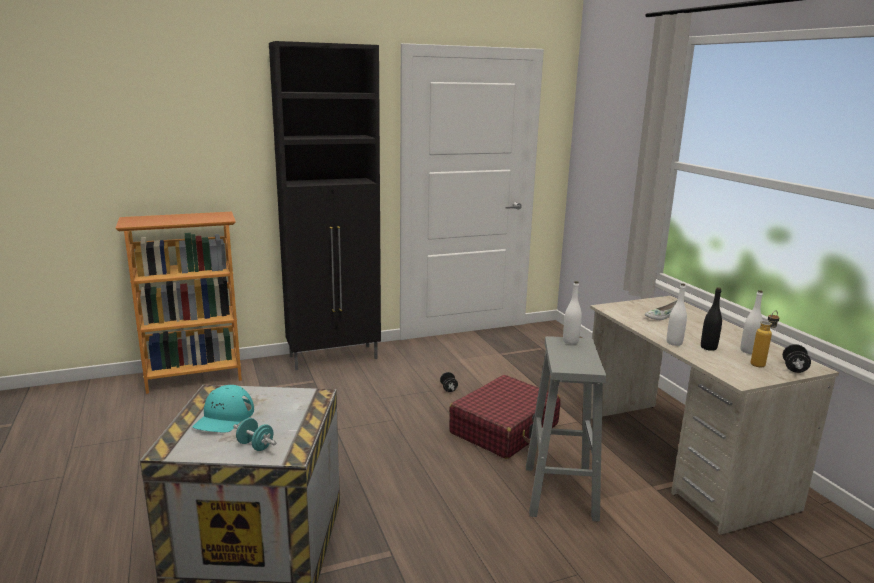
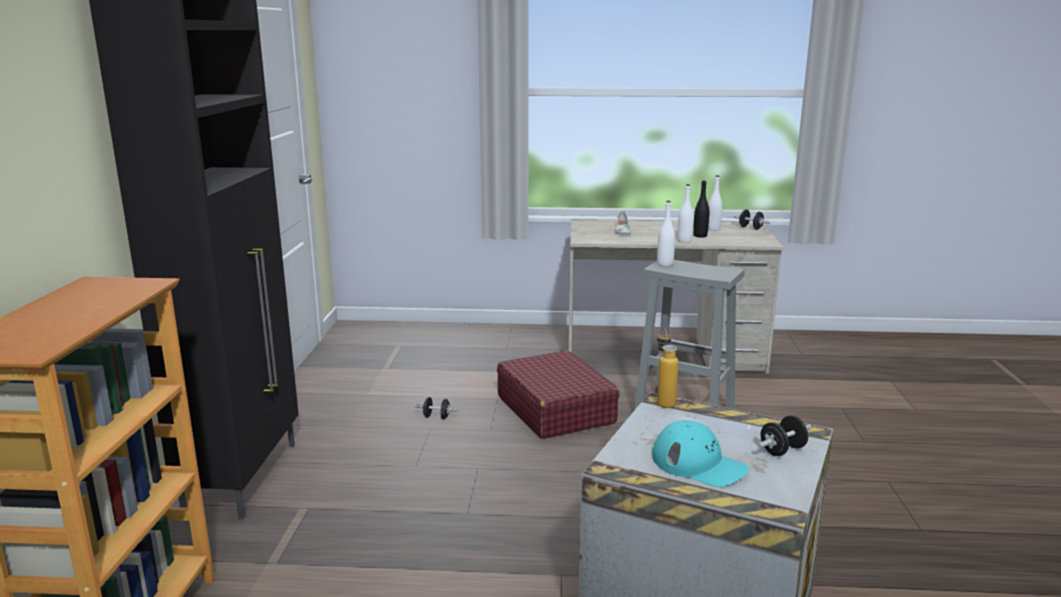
camera: 65 degrees left, 0 degrees up
turquoise dumbbell [233,418,276,451] -> black dumbbell [757,415,811,456]
bottle [751,311,780,367] -> bottle moved to [657,328,678,408]

